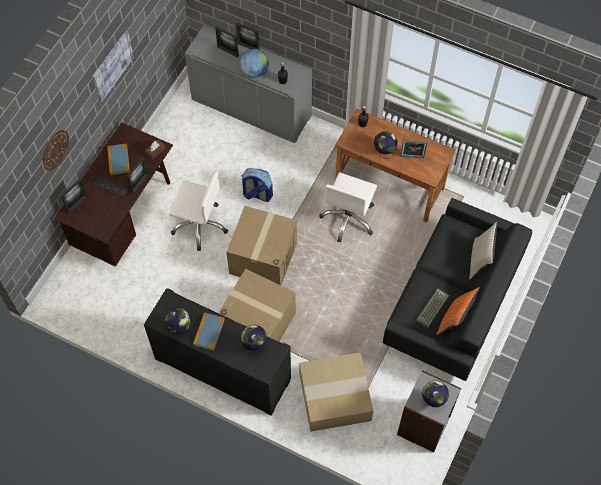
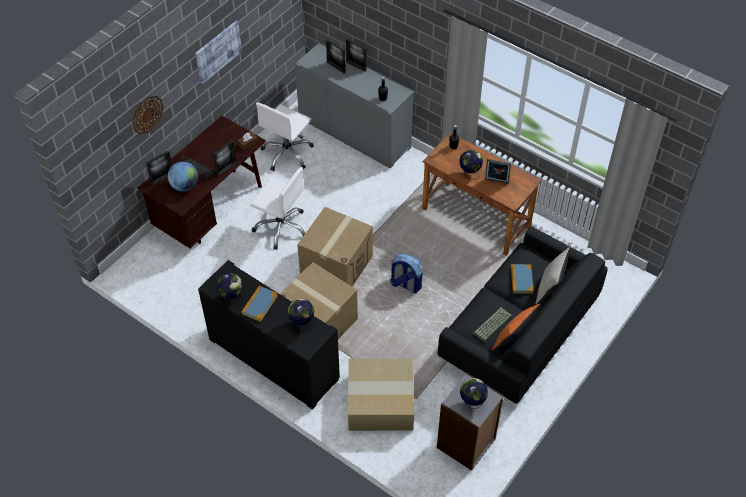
camera: 10 degrees right, 10 degrees down
book [107,144,130,175] -> book moved to [511,264,534,294]
globe [240,49,269,78] -> globe moved to [168,161,198,192]
backpack [241,168,273,202] -> backpack moved to [390,254,422,293]
white office chair [319,172,377,242] -> white office chair moved to [256,102,314,171]

